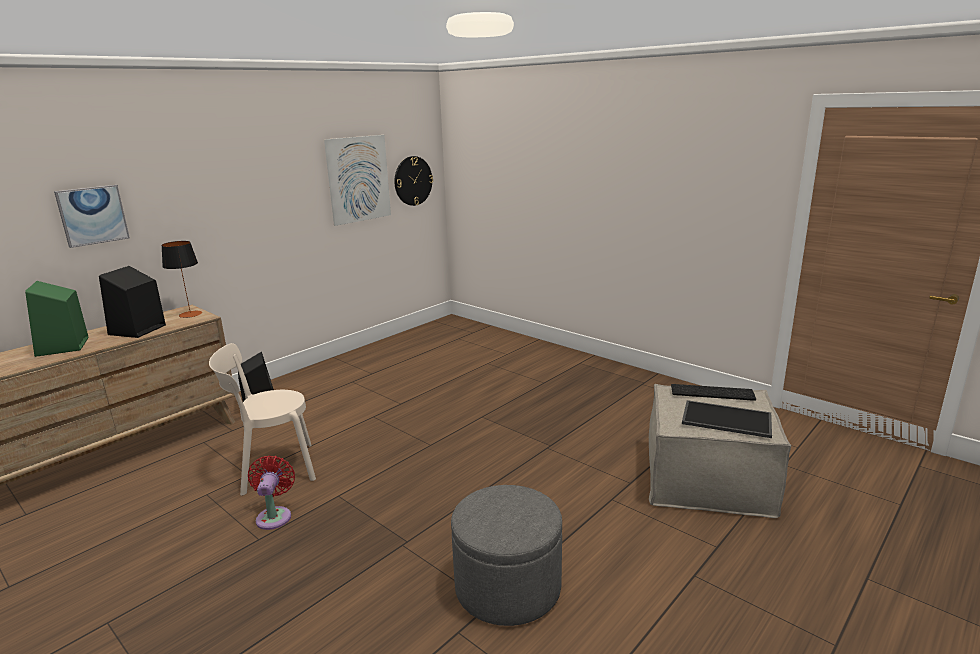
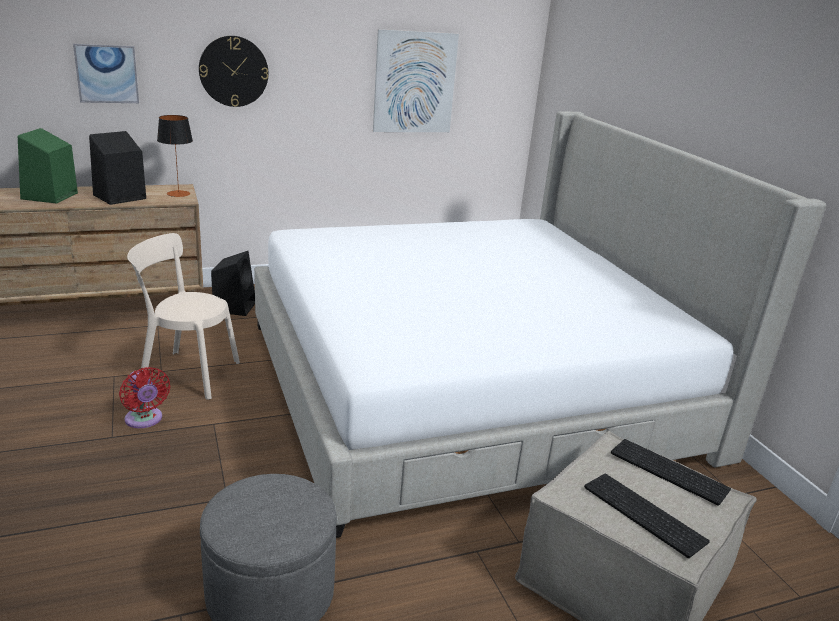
camera: 25 degrees right, 5 degrees up
red fan [248,455,295,530] -> red fan turned 120 degrees clockwise [119,367,170,428]
wall clock [394,156,433,206] -> wall clock moved to [199,36,269,107]
tray [682,400,772,438] -> keyboard [584,474,710,558]
none -> bed [254,111,826,538]

